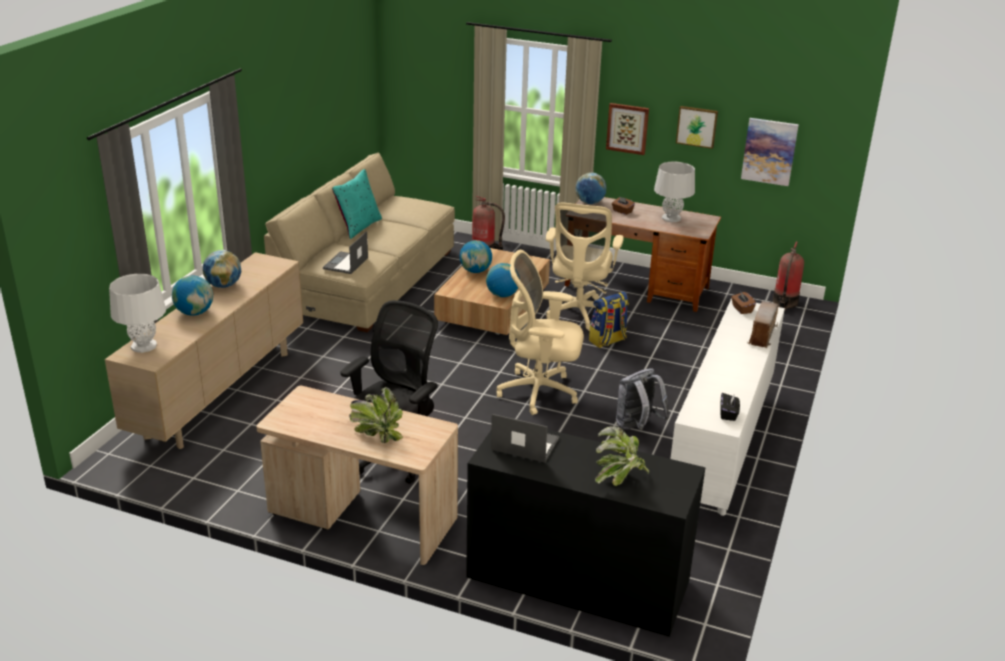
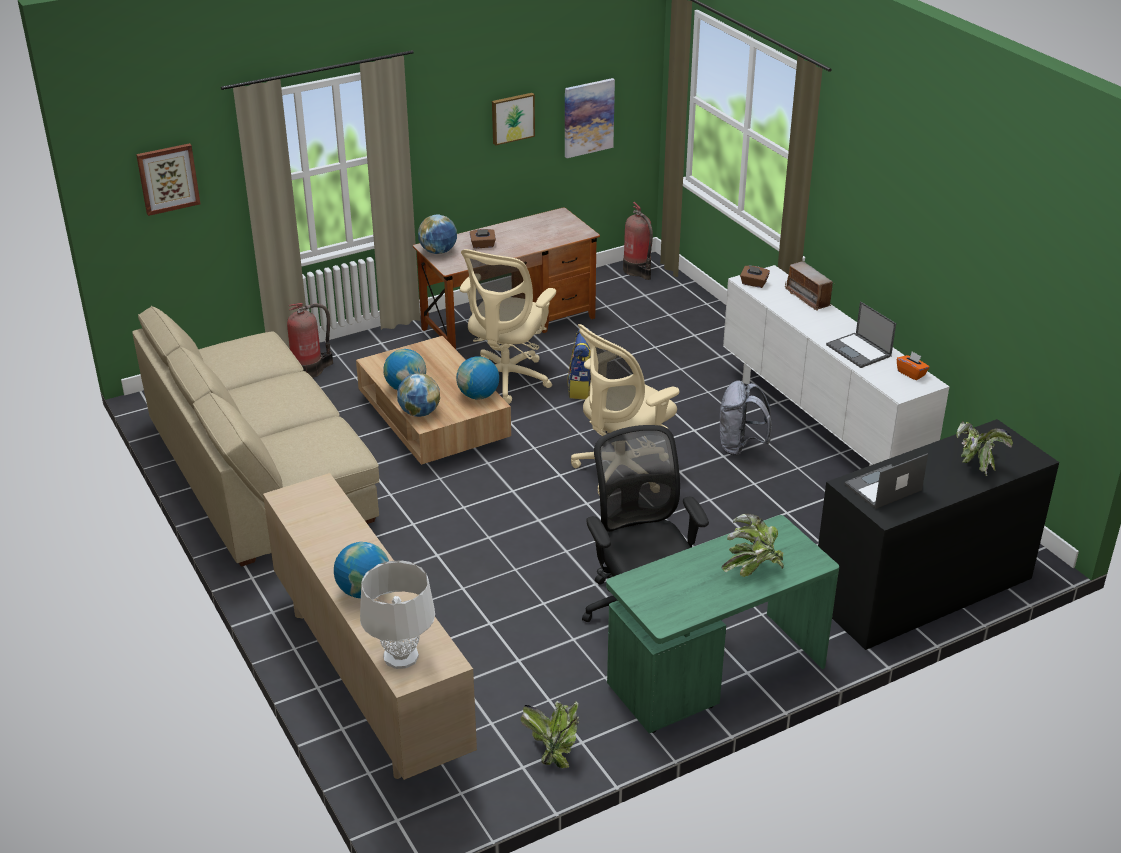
camera: 50 degrees left, 5 degrees up
globe [203,250,241,288] -> globe moved to [397,373,440,417]
beige desk [256,386,458,565] -> green desk [606,515,839,733]
laptop [323,231,368,274] -> laptop moved to [826,301,896,368]
turquoise pillow [332,169,382,239] -> none
beige office chair [546,203,624,331] -> beige office chair turned 60 degrees clockwise [460,249,556,404]
picture [606,103,649,155] -> picture moved to [136,143,200,216]
grey table lamp [654,162,695,222] -> none
black tissue box [720,393,740,421] -> orange tissue box [897,351,929,380]
none -> potted plant [521,701,579,768]

